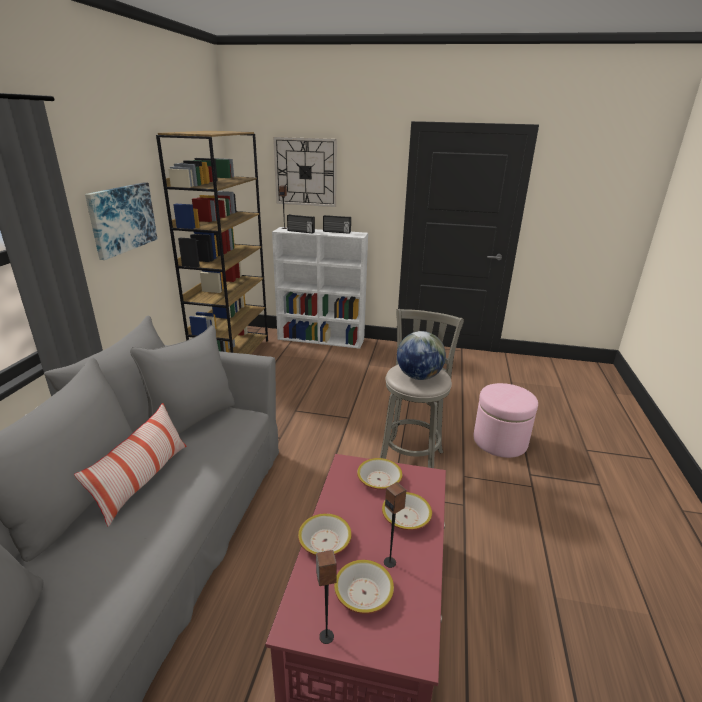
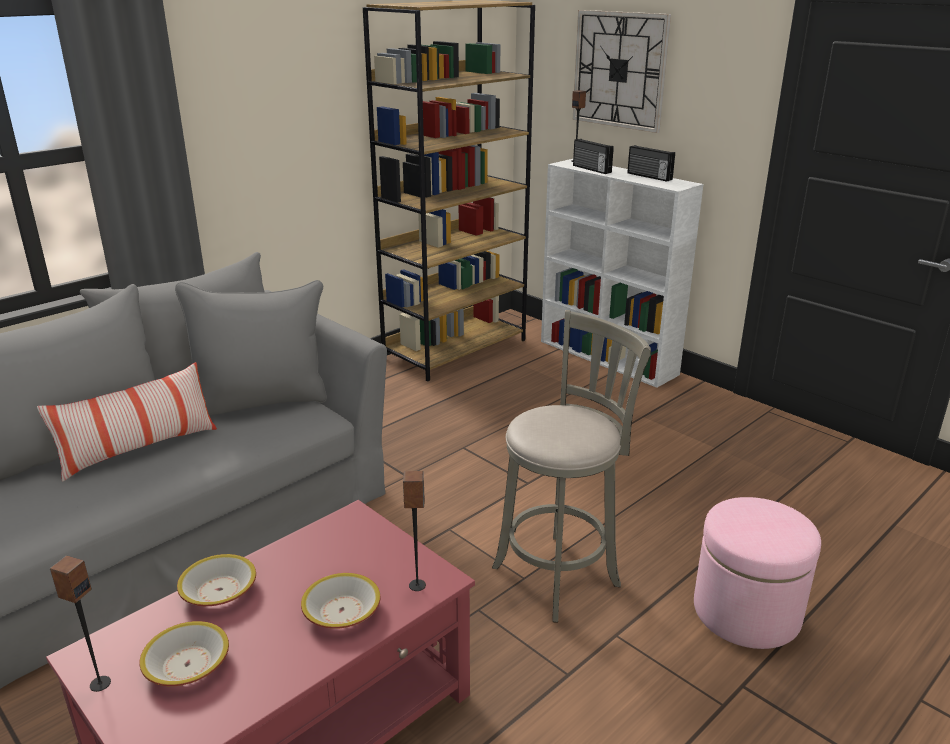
camera: 35 degrees right, 0 degrees up
picture [85,182,157,260] -> none
bowl [357,458,403,490] -> none
speaker [384,482,406,568] -> speaker moved to [403,471,426,591]
globe [397,331,446,380] -> none

